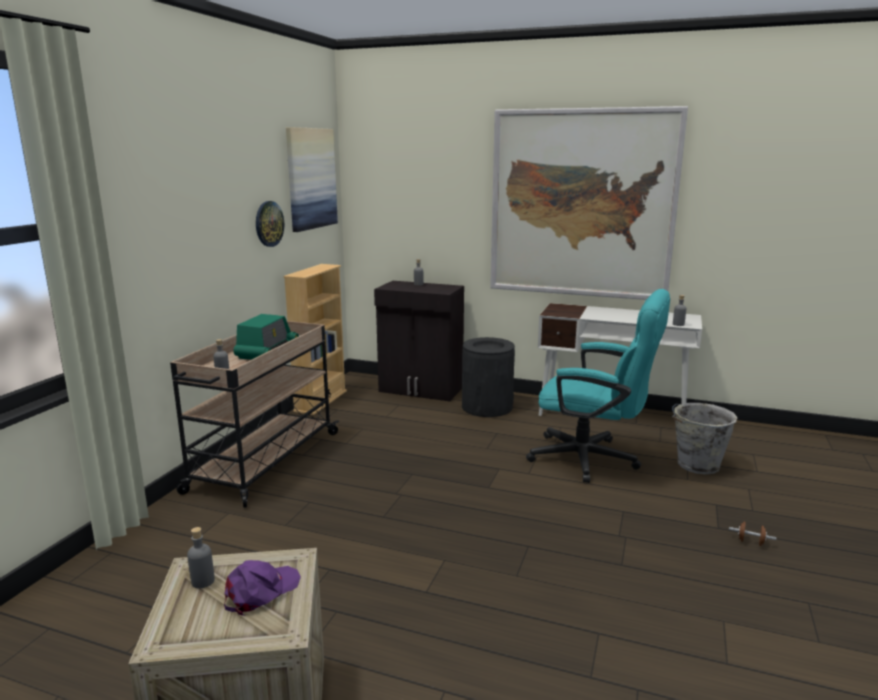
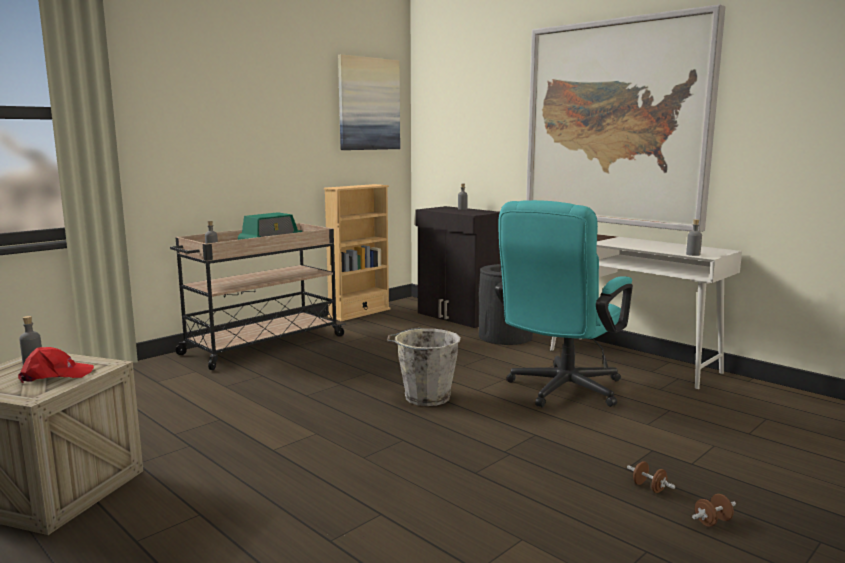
camera: 25 degrees right, 5 degrees down
purple cap [224,560,301,616] -> red cap [18,347,94,383]
wall clock [256,201,284,247] -> none
turquoise office chair [526,289,670,483] -> turquoise office chair turned 75 degrees clockwise [495,200,633,408]
grey bucket [672,403,737,474] -> grey bucket moved to [387,328,461,406]
none -> brown dumbbell [692,494,736,526]

